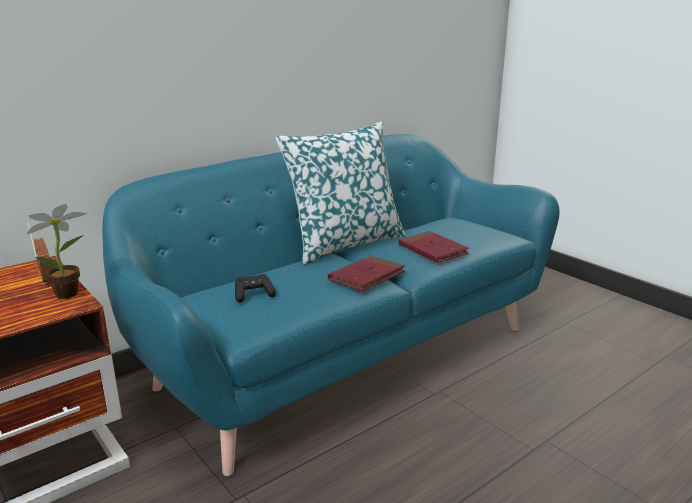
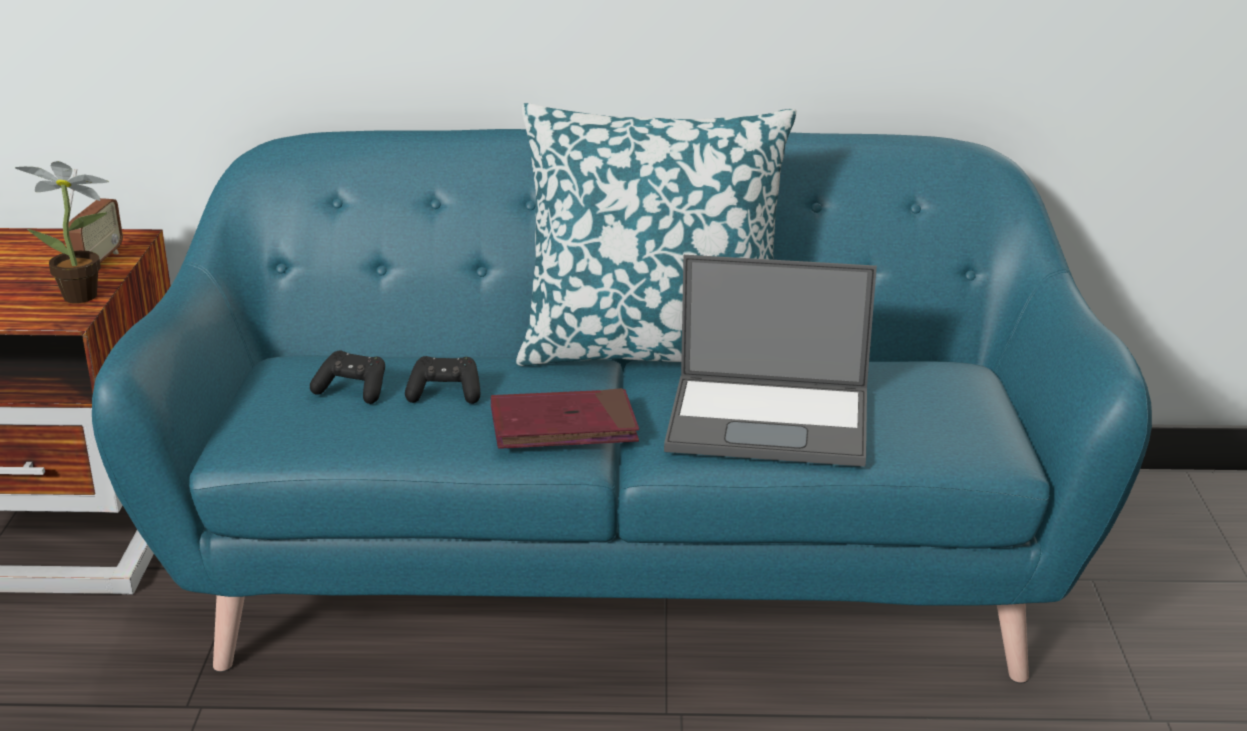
camera: 40 degrees right, 5 degrees up
red book [398,231,469,263] -> laptop [664,255,877,467]
none -> black game controller [405,356,480,404]

